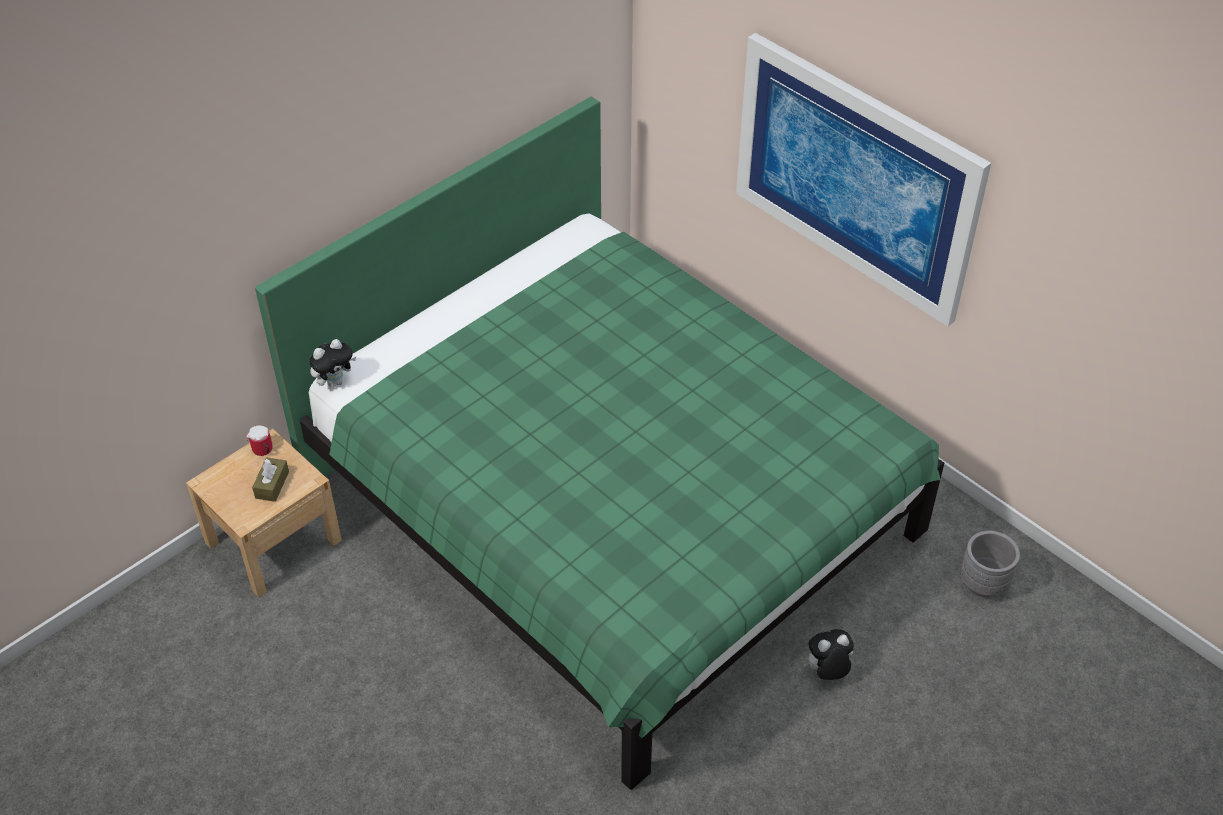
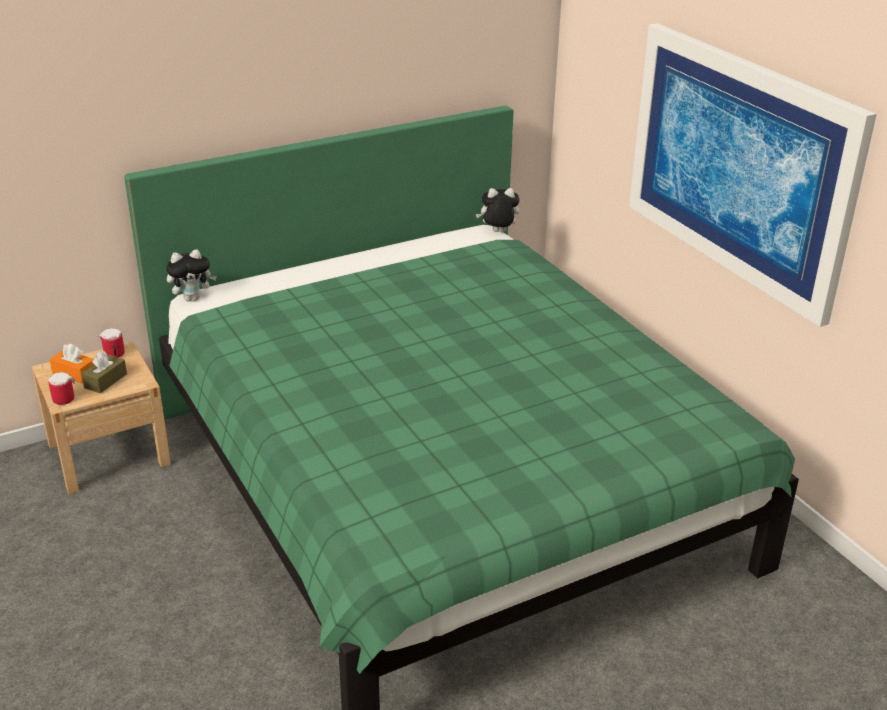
camera: 15 degrees right, 15 degrees down
plush toy [803,629,854,680] -> plush toy moved to [476,188,520,233]
grey planter [960,531,1020,598] -> none
none -> mug [48,372,74,405]
none -> orange tissue box [49,344,94,384]

